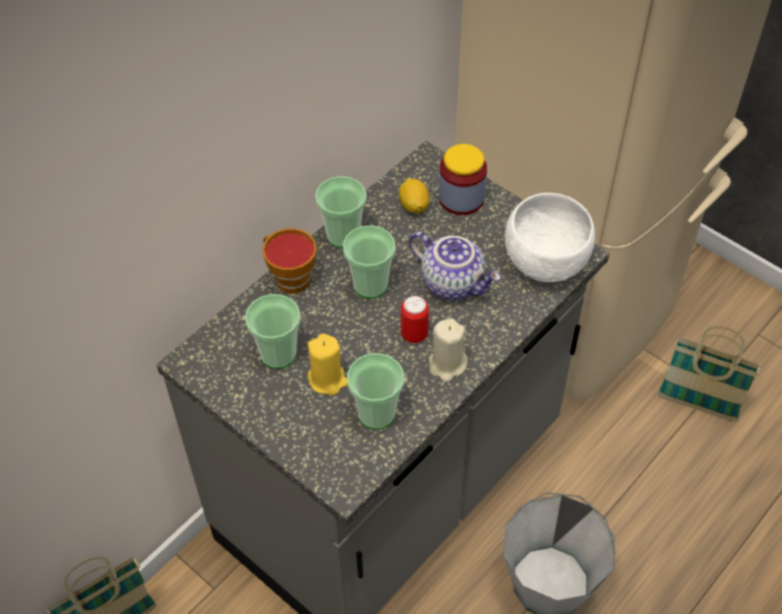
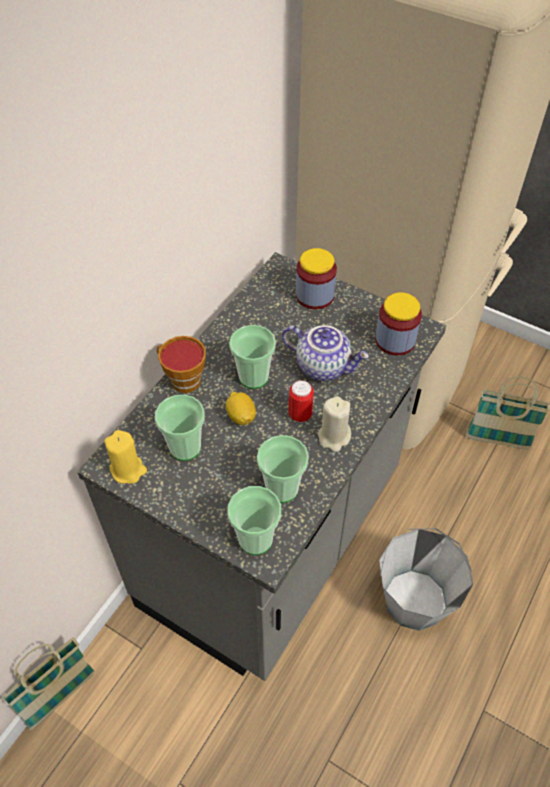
camera: 10 degrees left, 0 degrees up
yellow candle [308,334,348,395] -> yellow candle moved to [104,430,147,484]
cup [315,176,366,248] -> cup moved to [227,486,281,555]
lemon [399,178,430,213] -> lemon moved to [226,392,256,425]
white bowl [505,193,595,282] -> jar [375,292,422,356]

